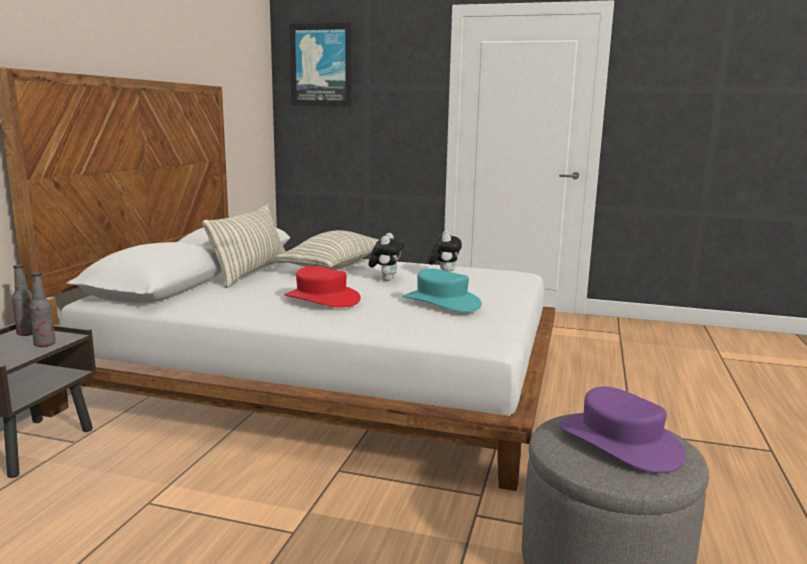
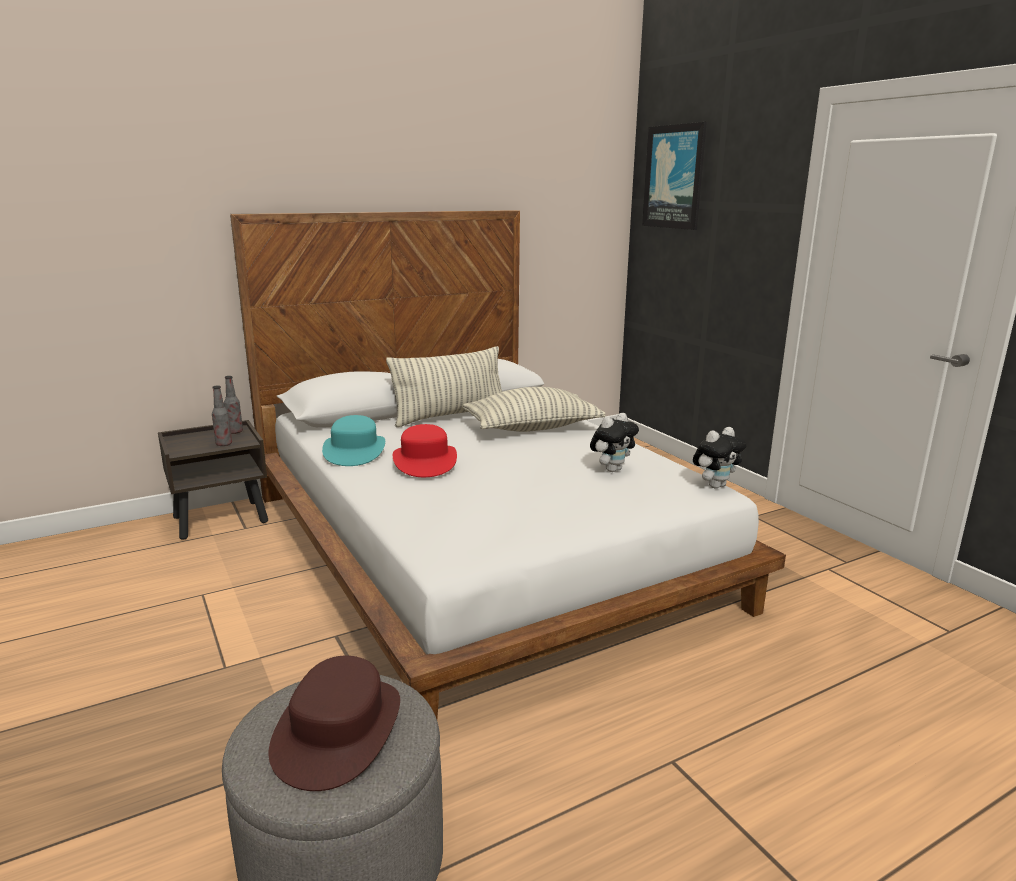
camera: 45 degrees right, 5 degrees up
plush toy [368,233,404,281] -> plush toy moved to [693,427,746,489]
turquoise hat [402,268,482,312] -> turquoise hat moved to [322,415,385,466]
purple hat [560,386,686,473] -> brown hat [269,656,400,791]

